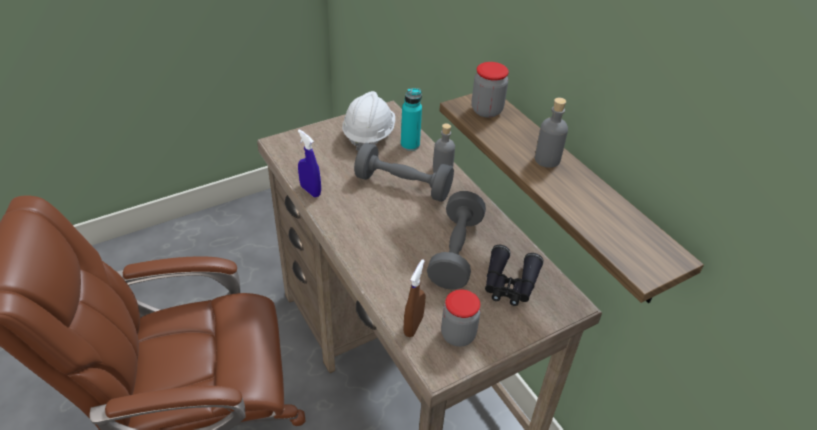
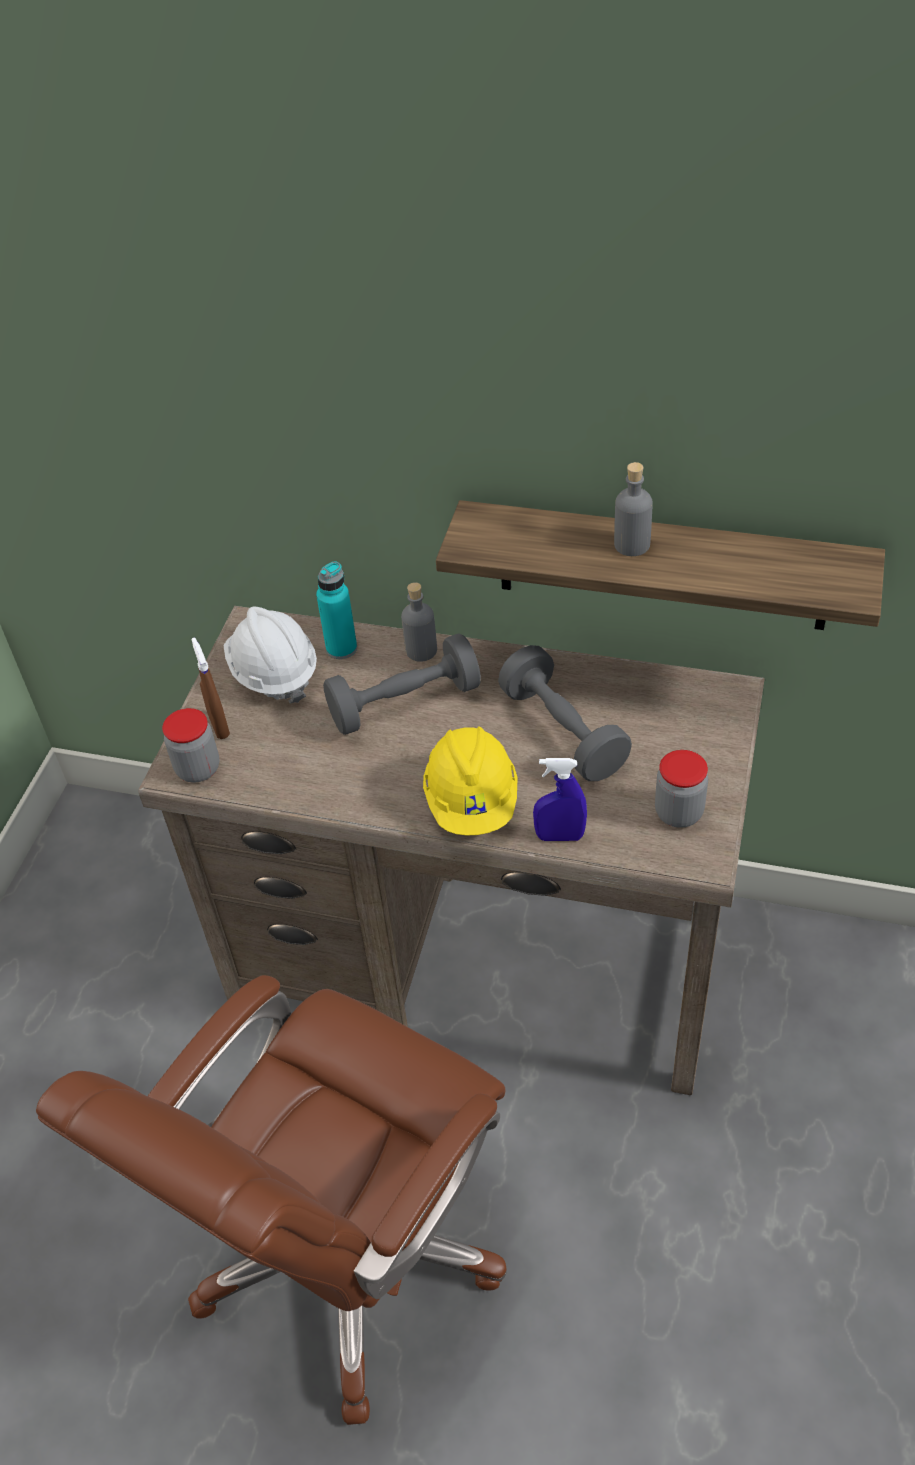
camera: 40 degrees left, 5 degrees up
blue spray bottle [298,129,321,197] -> blue spray bottle moved to [533,758,587,841]
brown spray bottle [403,259,426,337] -> brown spray bottle moved to [191,638,230,739]
jar [472,62,509,118] -> jar moved to [162,708,219,782]
black binoculars [485,245,544,306] -> none
none -> yellow hard hat [423,726,518,835]

